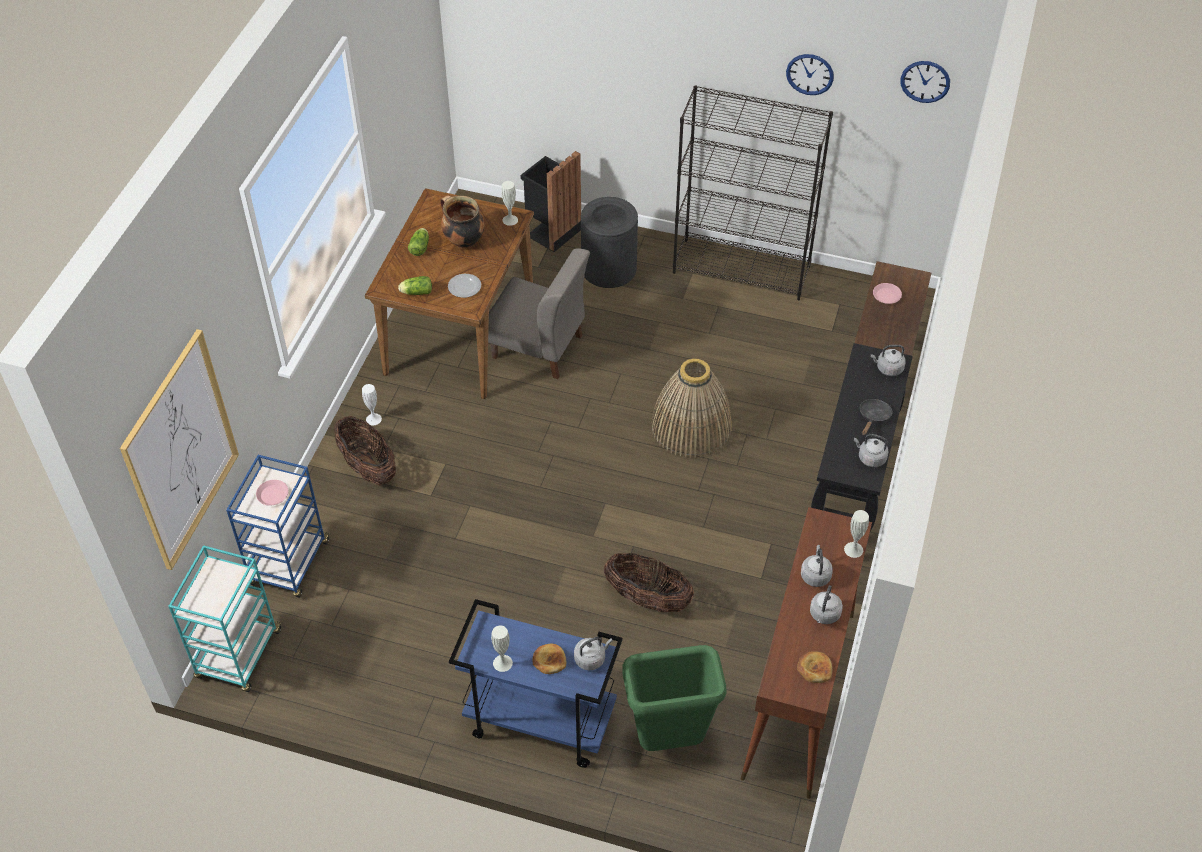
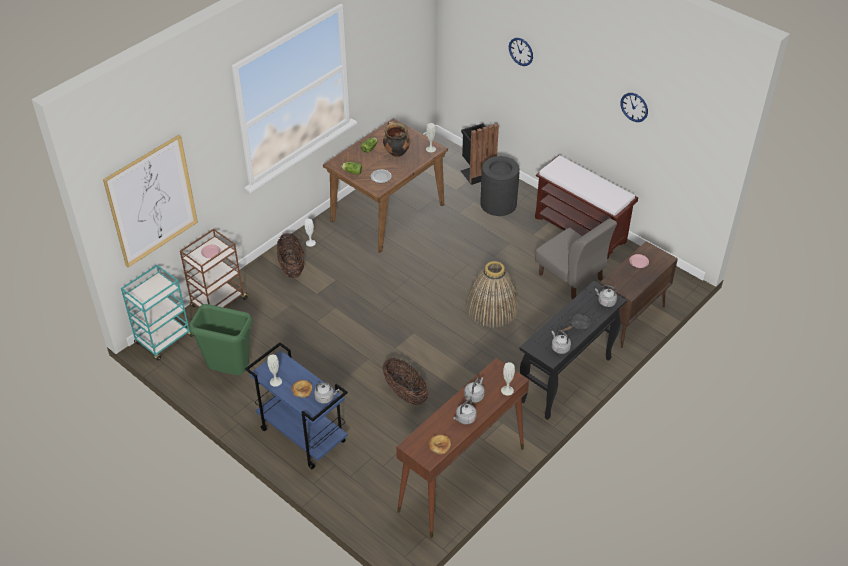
camera: 25 degrees right, 5 degrees down
blue cart [226,455,330,598] -> brown cart [180,229,248,308]
grey chair [488,248,590,379] -> grey chair moved to [535,218,617,299]
green trash can [622,645,727,751] -> green trash can moved to [189,304,252,375]
black bookcase [673,85,833,300] -> brown bench [535,155,638,259]
wall clock [901,61,950,103] -> wall clock moved to [509,38,533,66]

